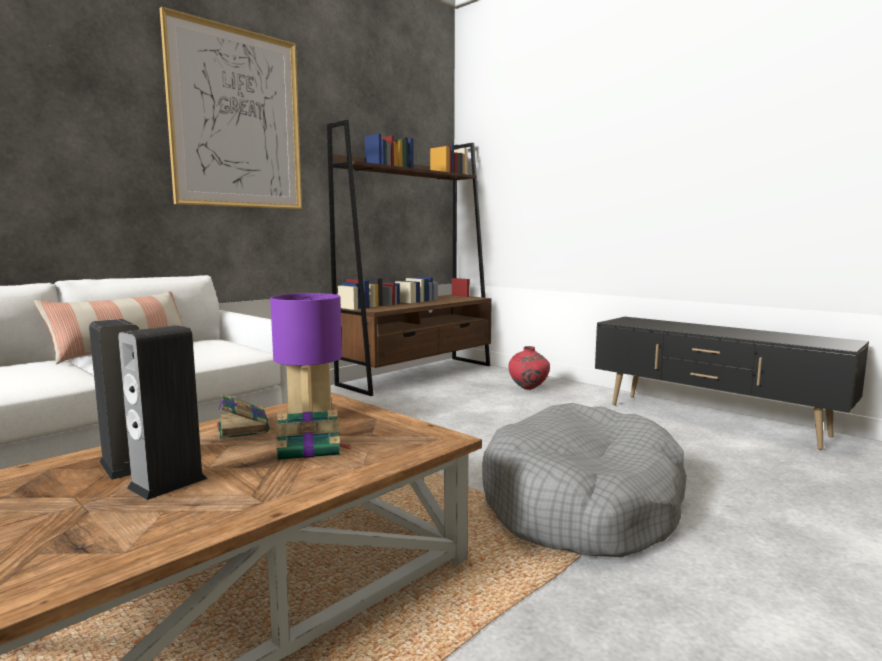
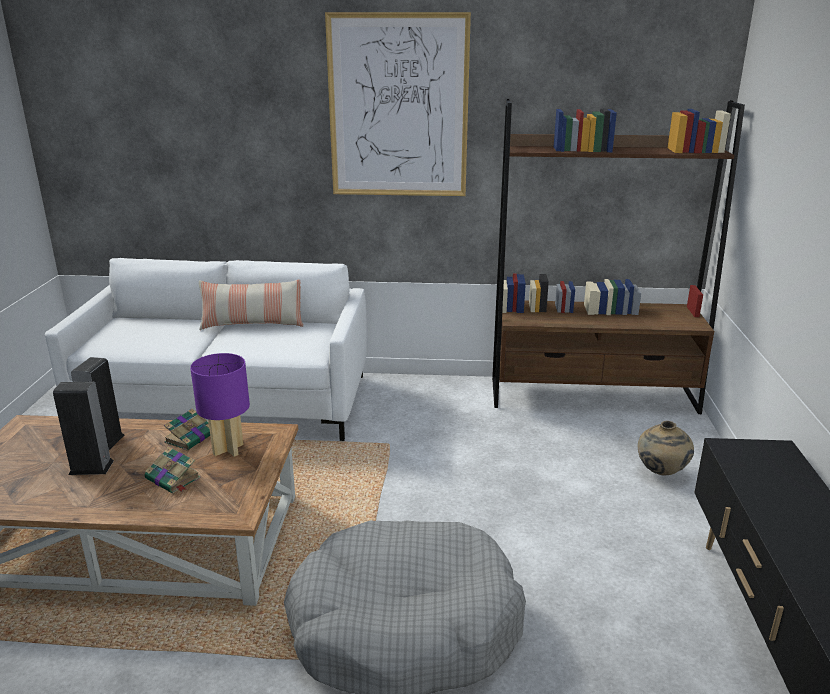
camera: 50 degrees right, 15 degrees up
red vase [509,346,550,390] -> beige vase [638,421,694,475]

